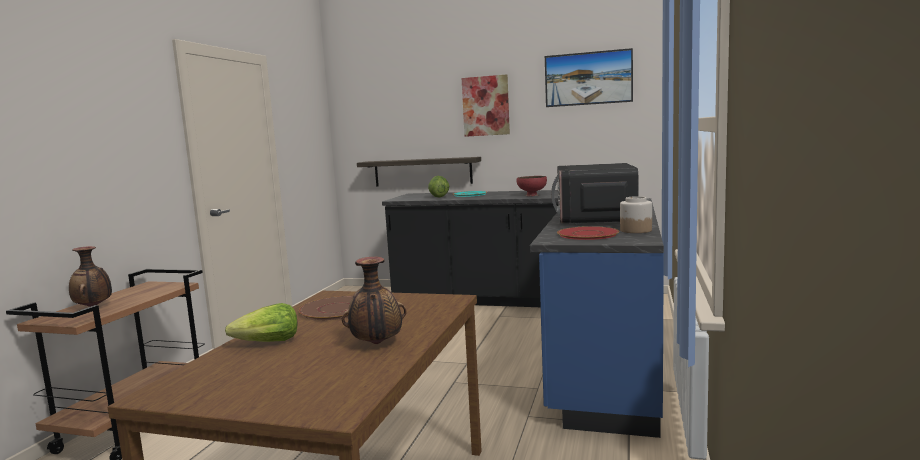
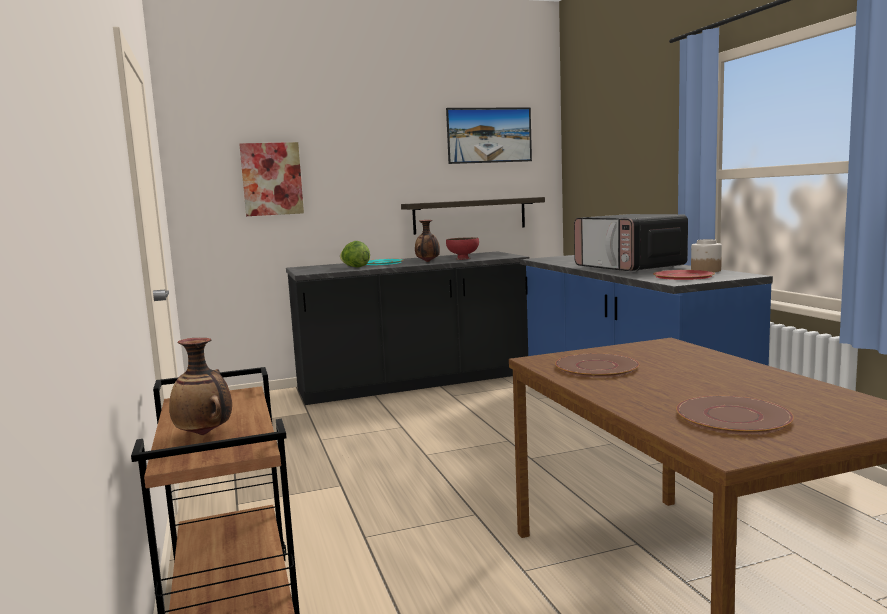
camera: 35 degrees left, 0 degrees up
lettuce [225,303,297,342] -> none
vase [342,257,406,344] -> vase moved to [415,220,440,262]
shelf [357,157,481,186] -> shelf moved to [401,197,545,235]
picture [462,74,510,137] -> picture moved to [239,142,304,216]
none -> brown plate [676,396,794,434]

